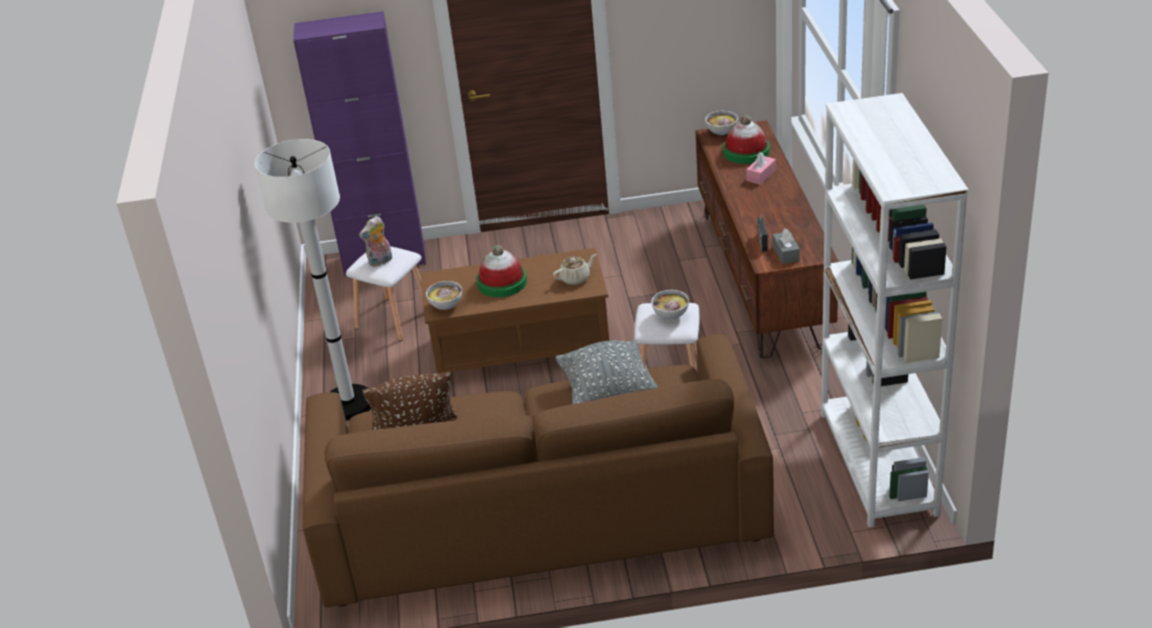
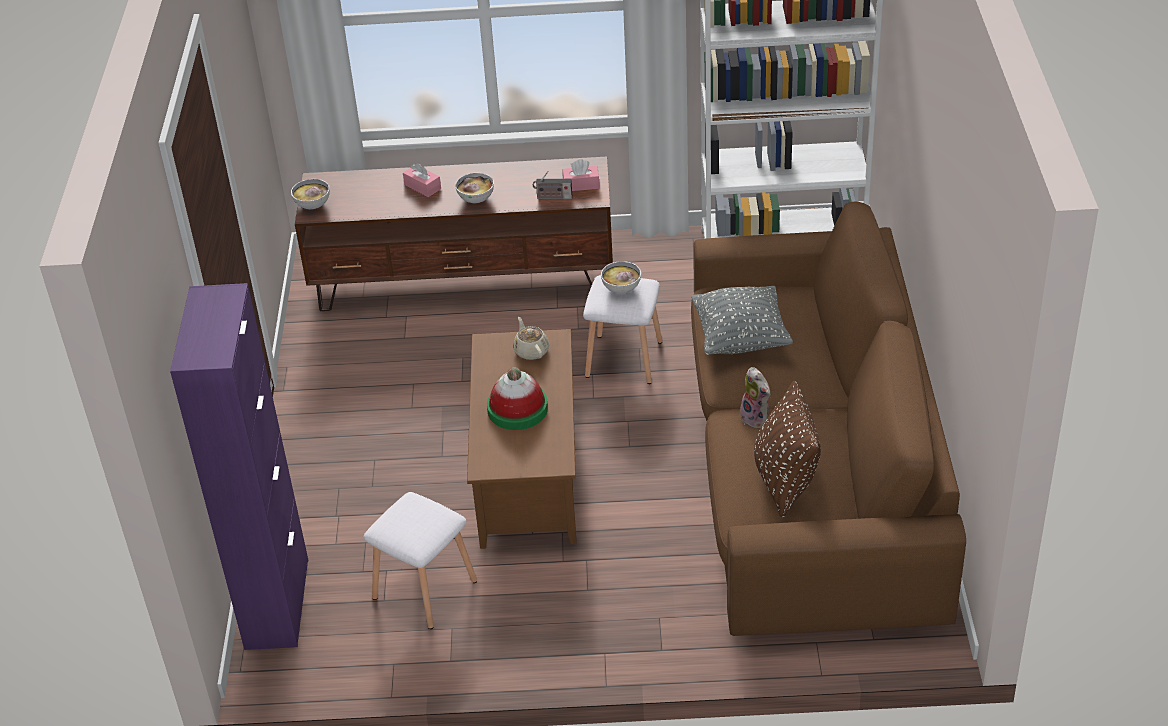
camera: 85 degrees left, 5 degrees up
white floor lamp [255,139,371,421] -> none
plush toy [359,216,392,267] -> plush toy moved to [740,367,770,428]
bowl [426,281,462,310] -> bowl moved to [455,173,494,203]
hat [723,115,769,164] -> none
grey tissue box [773,228,800,264] -> pink tissue box [563,159,600,191]

